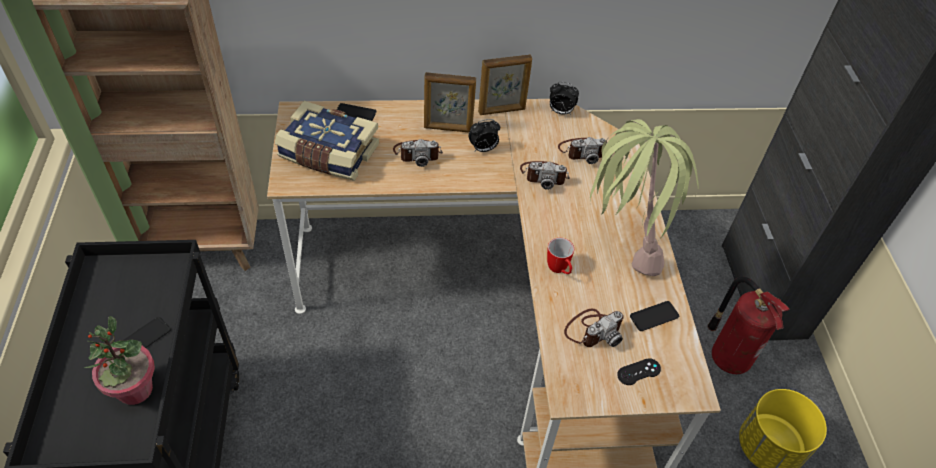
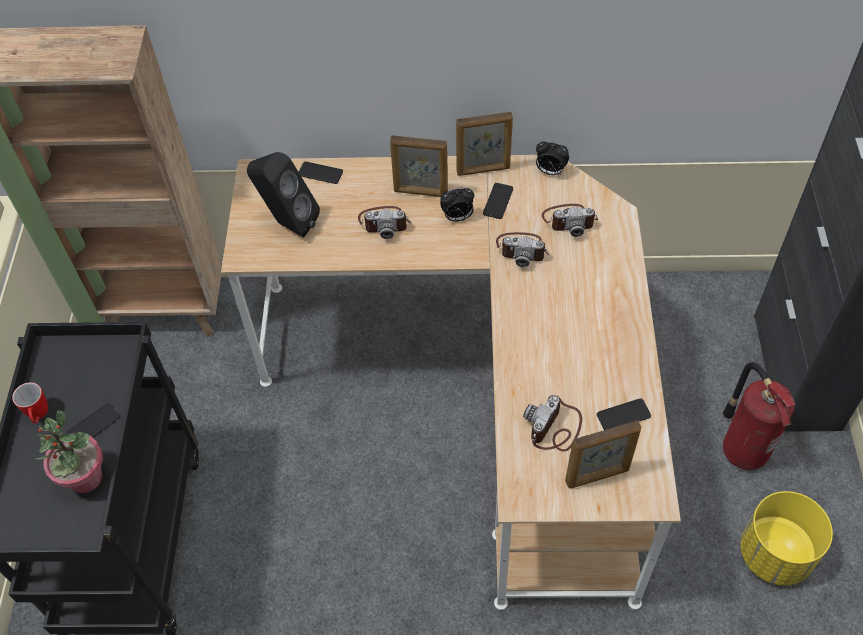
camera: 10 degrees right, 5 degrees up
book [275,101,379,181] -> black speaker [247,152,320,237]
mug [547,238,574,274] -> mug moved to [12,382,48,424]
camera [564,309,624,347] -> camera turned 150 degrees clockwise [523,395,582,452]
potted plant [590,119,699,276] -> none
black game controller [617,358,661,385] -> picture frame [565,421,641,488]
none -> phone [483,183,513,219]

